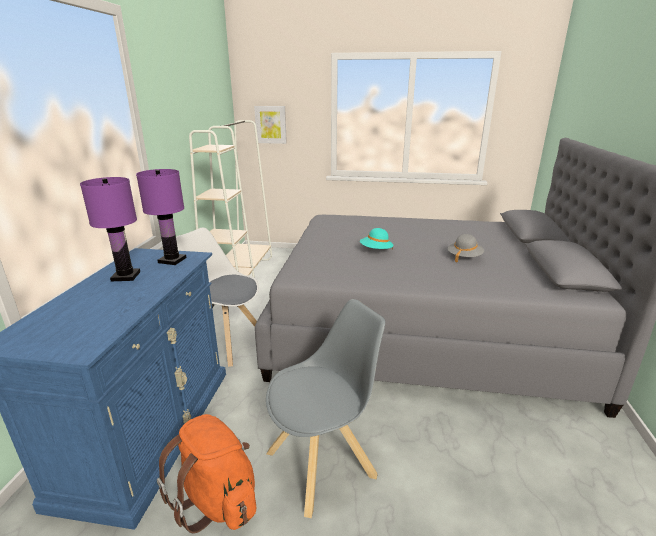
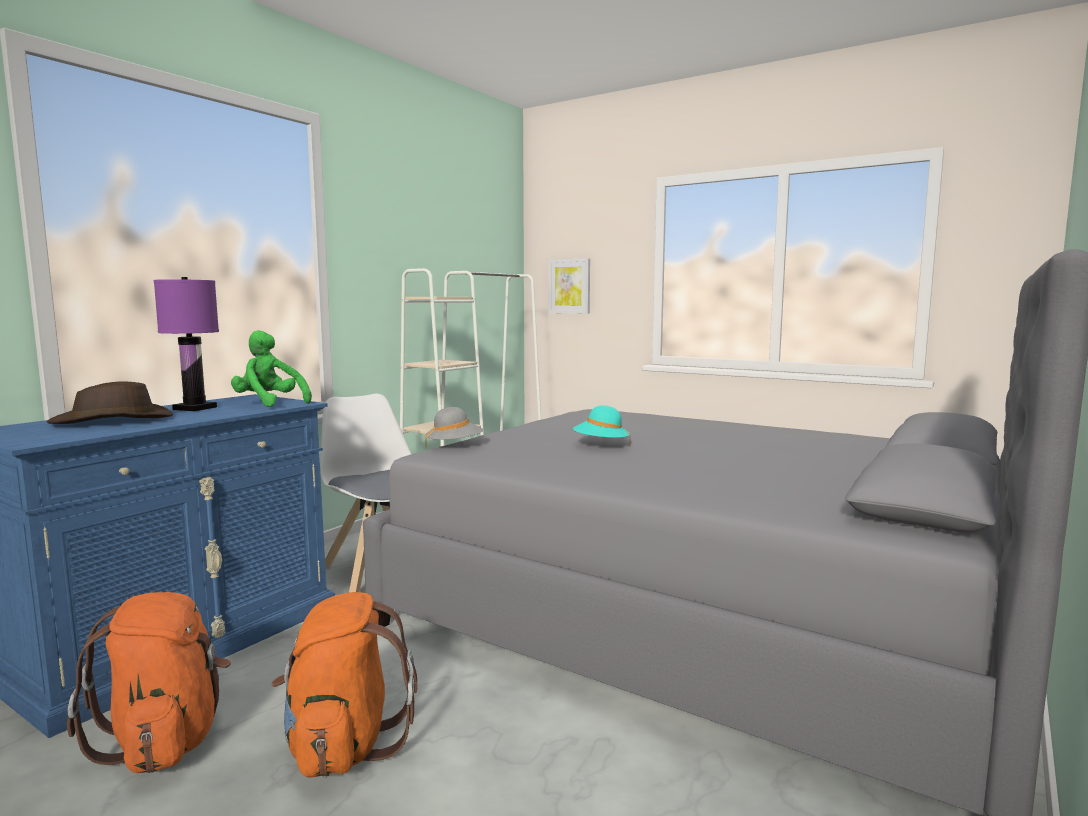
camera: 25 degrees right, 15 degrees down
purple table lamp [136,169,186,265] -> green plush toy [231,330,312,407]
grey chair [266,299,385,518] -> orange backpack [272,592,417,778]
grey hat [448,234,484,263] -> grey hat moved to [425,407,483,448]
none -> brown hat [47,382,173,424]

